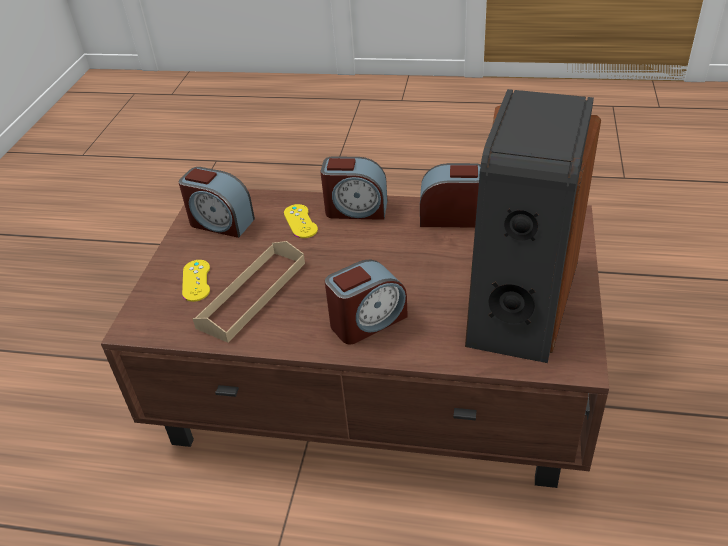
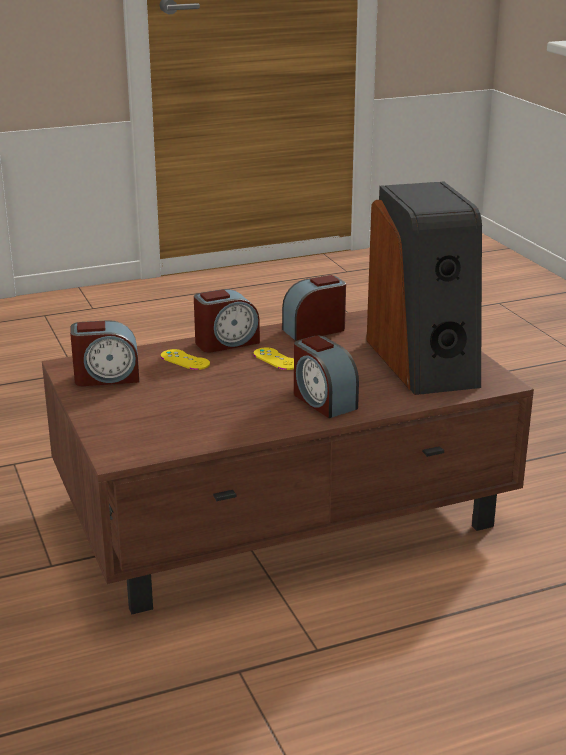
camera: 35 degrees left, 15 degrees down
yellow game controller [182,260,210,302] -> yellow game controller moved to [253,347,294,370]
beige tray [193,241,305,343] -> none
alarm clock [325,259,408,344] -> alarm clock turned 120 degrees clockwise [294,336,359,418]

